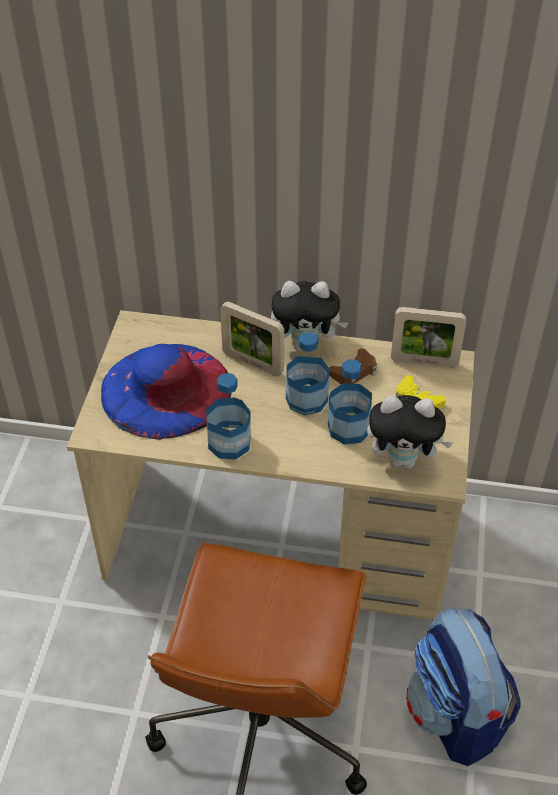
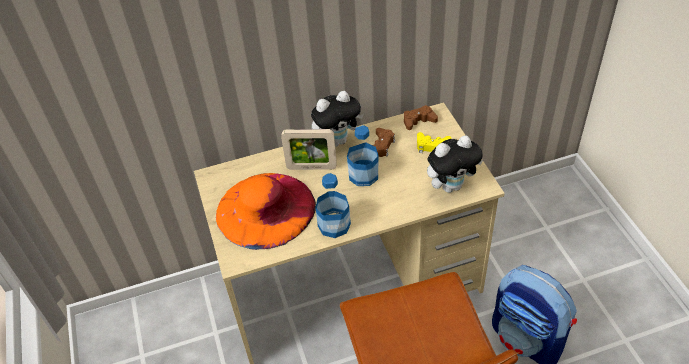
camera: 25 degrees left, 0 degrees up
blue hat [101,344,231,440] -> orange hat [216,173,316,250]
bottle [328,359,372,445] -> none
picture frame [391,307,466,367] -> brown game controller [404,105,438,130]

